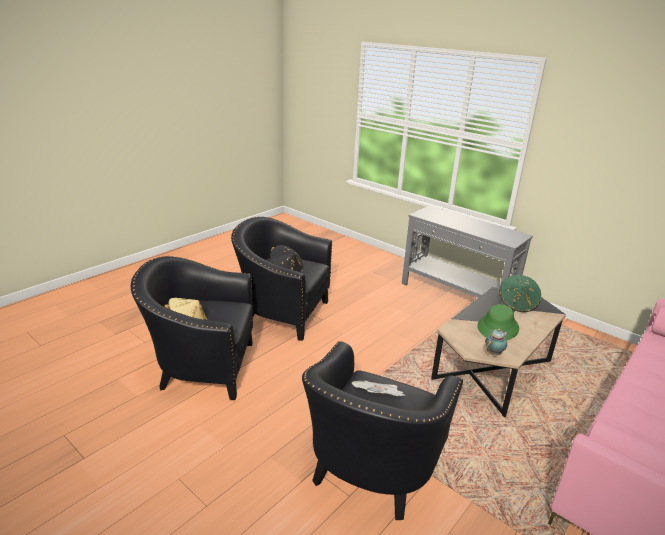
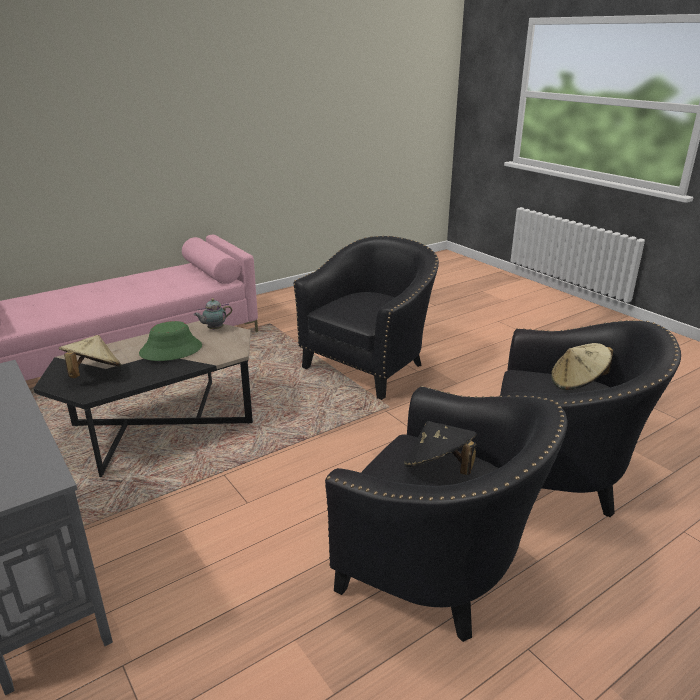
camera: 165 degrees left, 0 degrees up
newspaper [352,380,406,396] -> none
green hat [499,275,541,312] -> beige hat [59,335,122,378]

